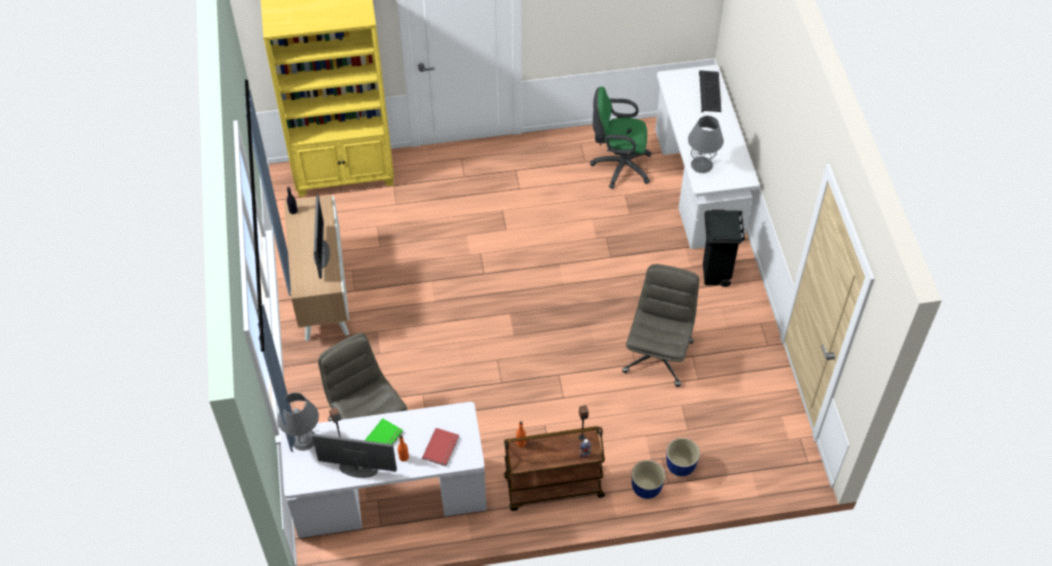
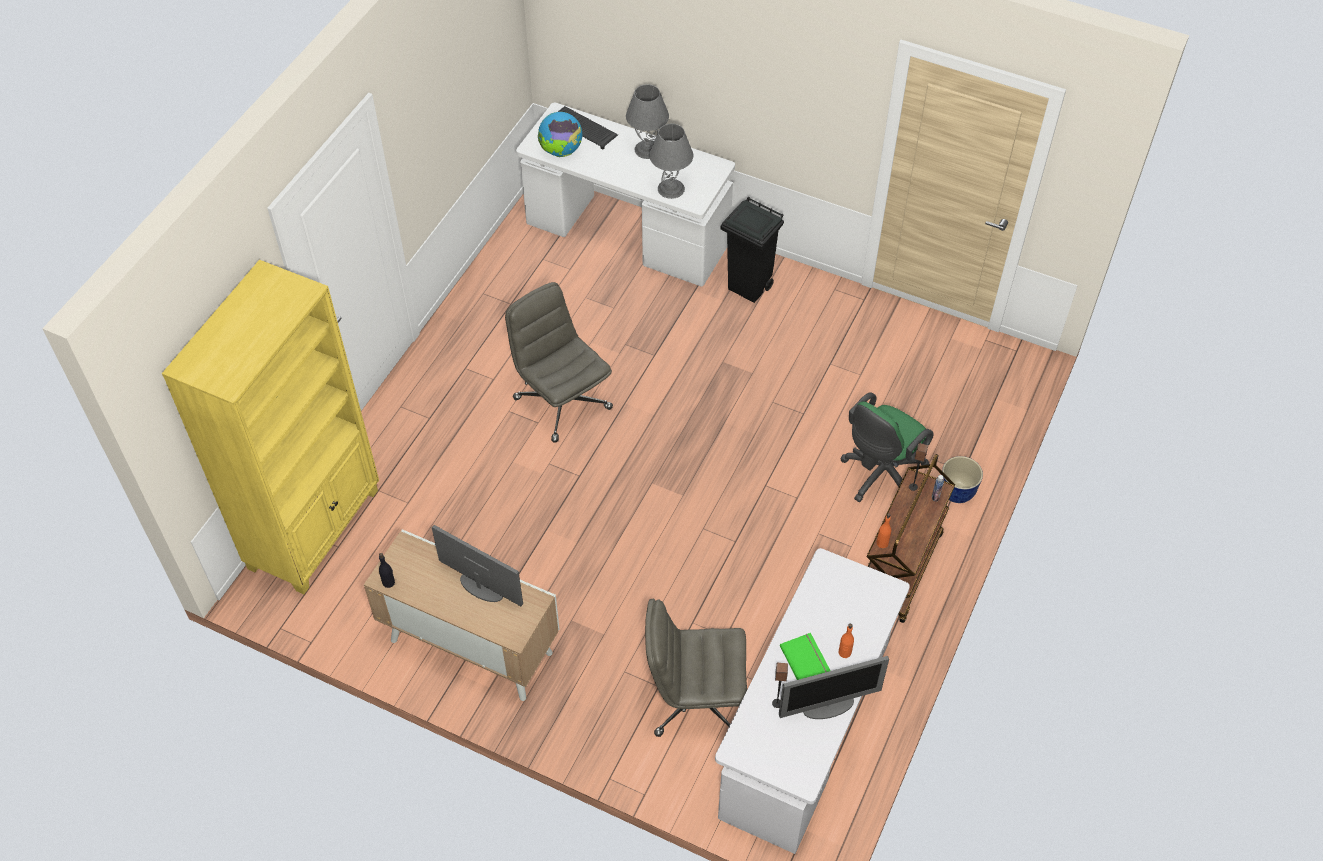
camera: 55 degrees left, 0 degrees up
grey table lamp [277,393,319,451] -> grey table lamp moved to [626,84,669,159]
monitor [312,434,397,478] -> monitor turned 150 degrees counterclockwise [779,656,889,719]
red book [422,428,459,466] -> none
green office chair [590,87,652,189] -> green office chair moved to [840,392,933,502]
grey office chair [622,264,699,387] -> grey office chair moved to [505,282,613,443]
planter [666,438,700,476] -> none
none -> globe [538,112,582,157]

